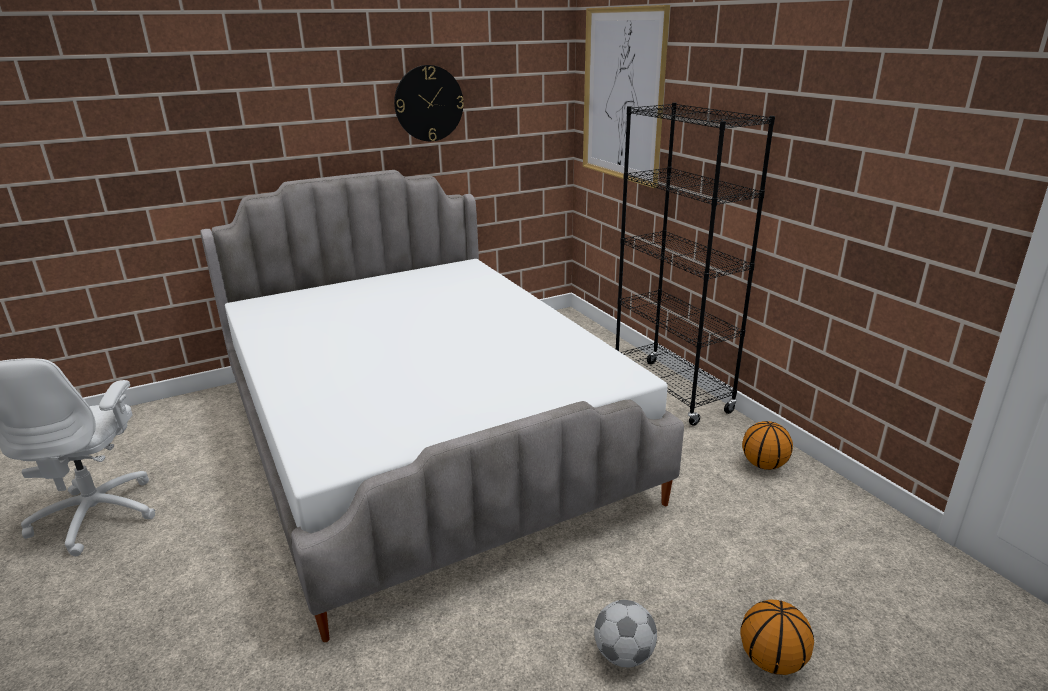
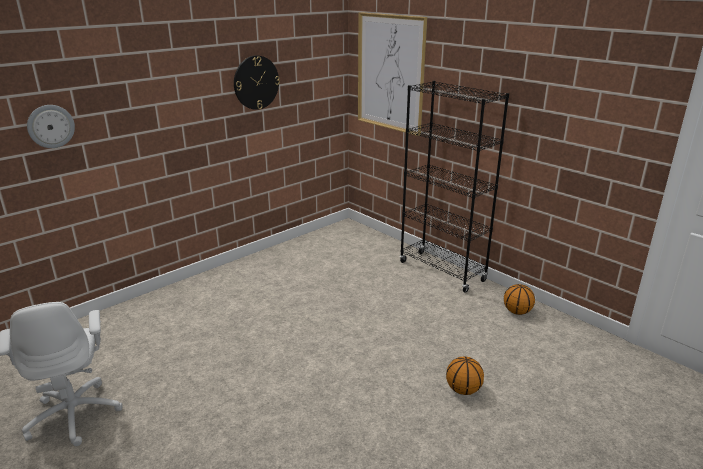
camera: 15 degrees left, 0 degrees up
bed [200,170,684,642] -> none
football [594,600,657,667] -> none
basketball [740,599,814,675] -> basketball moved to [446,356,484,395]
none -> wall clock [27,105,75,148]

